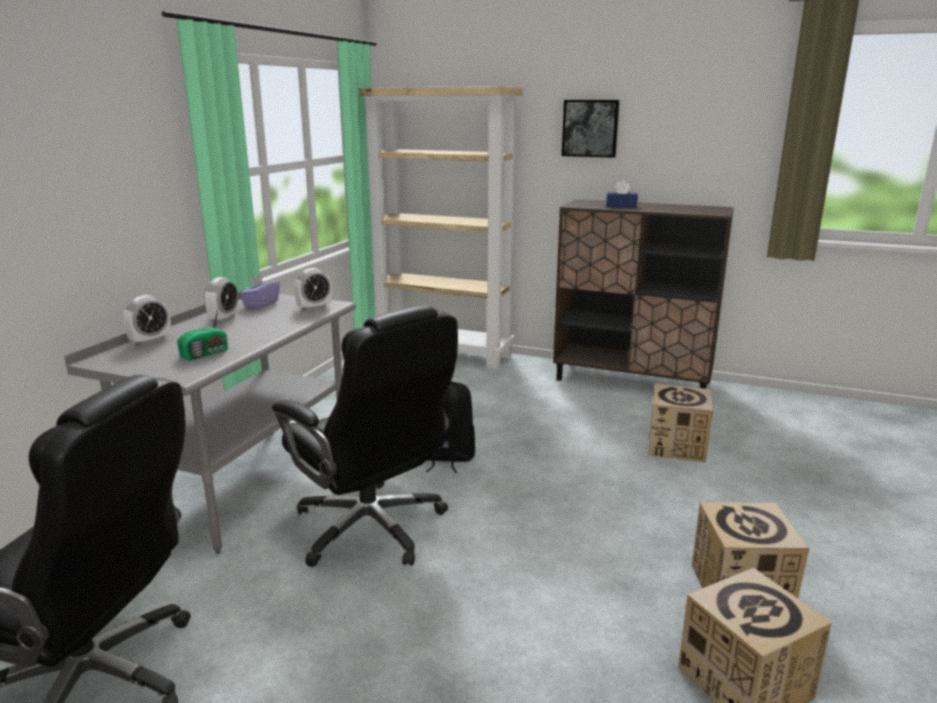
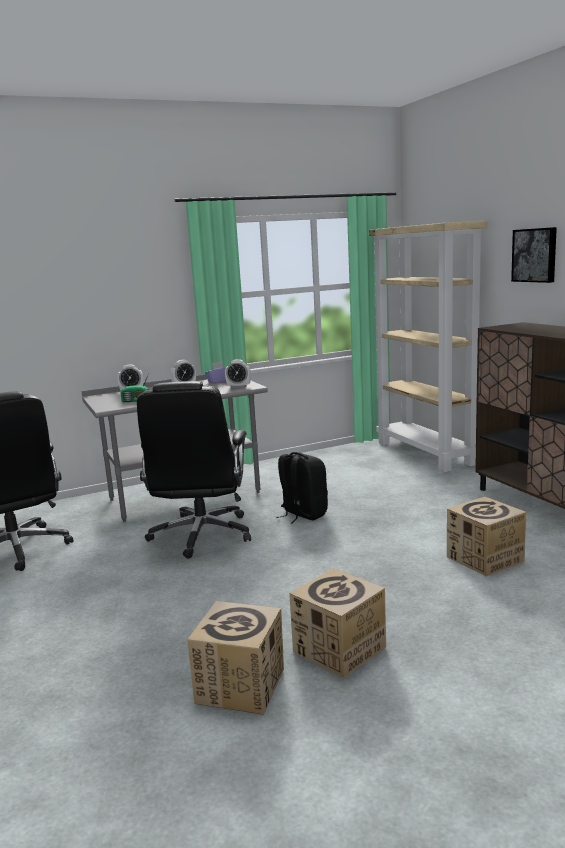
camera: 45 degrees right, 5 degrees down
blue tissue box [606,180,638,208] -> none

